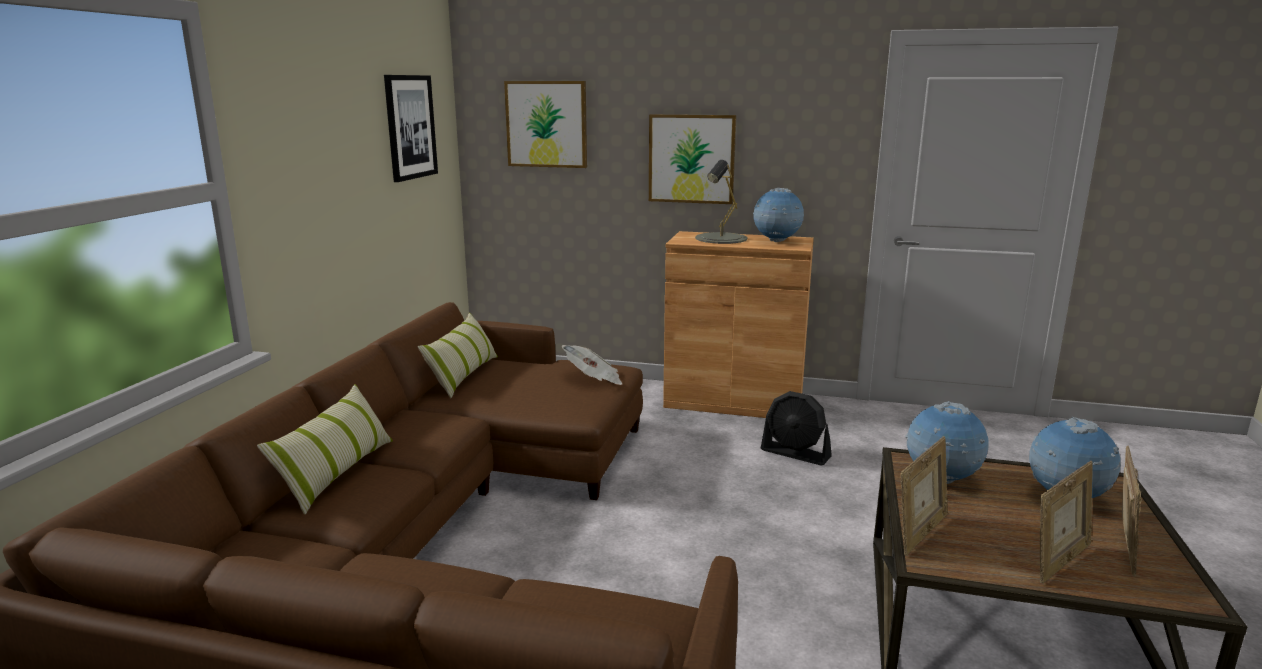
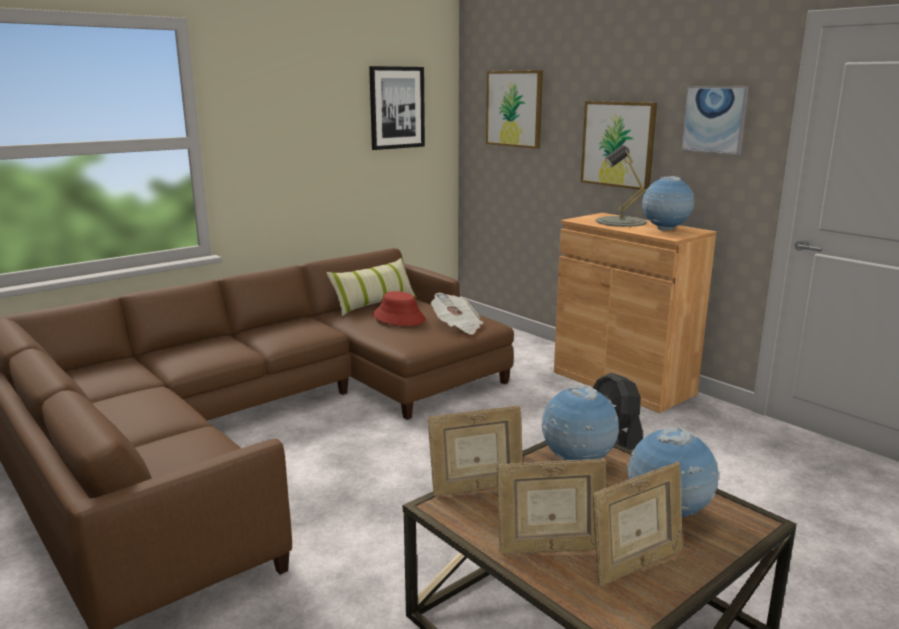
camera: 35 degrees right, 0 degrees up
pillow [257,384,393,515] -> none
none -> red hat [373,291,426,326]
none -> picture [681,87,749,155]

